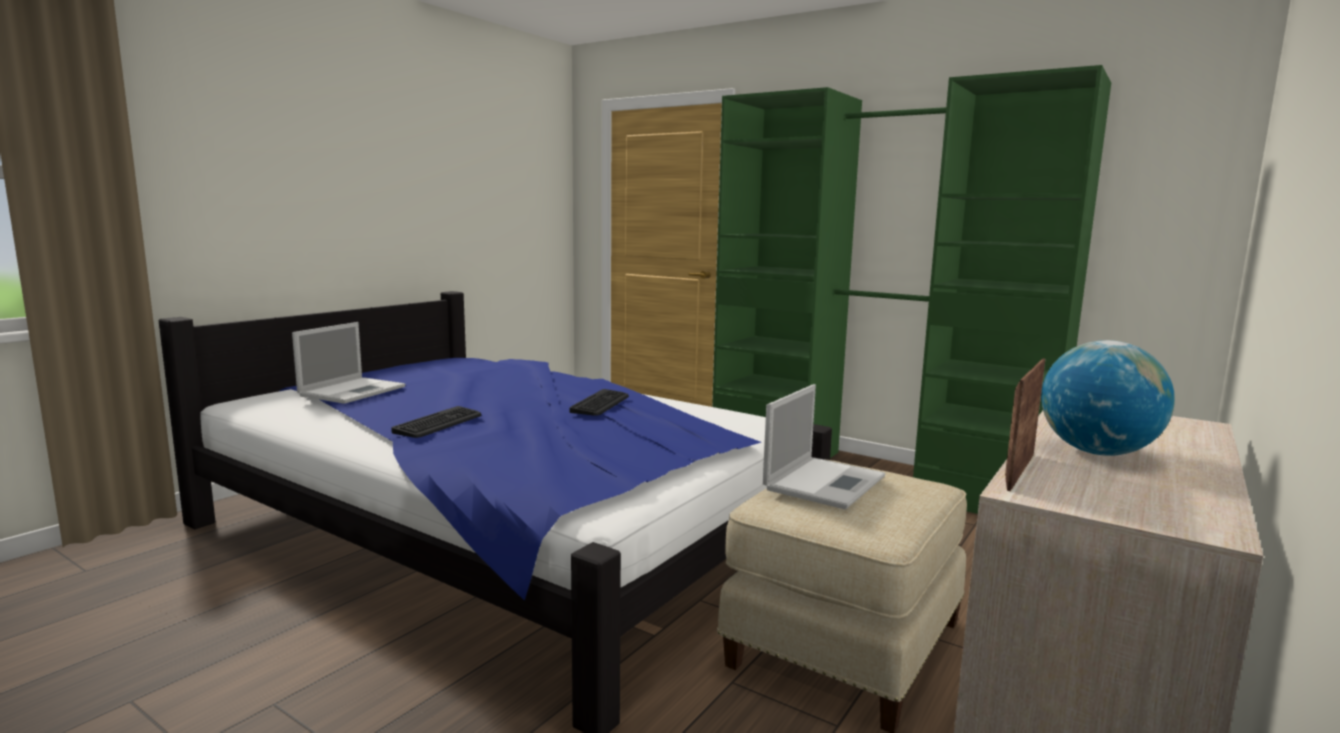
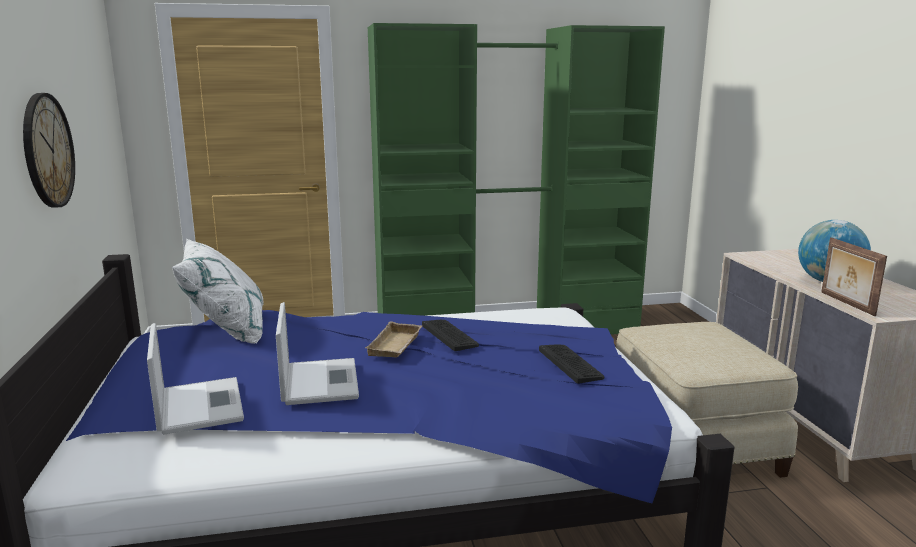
camera: 45 degrees left, 5 degrees up
keyboard [391,406,481,438] -> keyboard moved to [539,344,604,384]
laptop [763,384,885,510] -> laptop moved to [276,302,359,405]
none -> wall clock [23,93,75,208]
none -> white pillow [172,239,263,344]
none -> beige tray [365,321,422,358]

